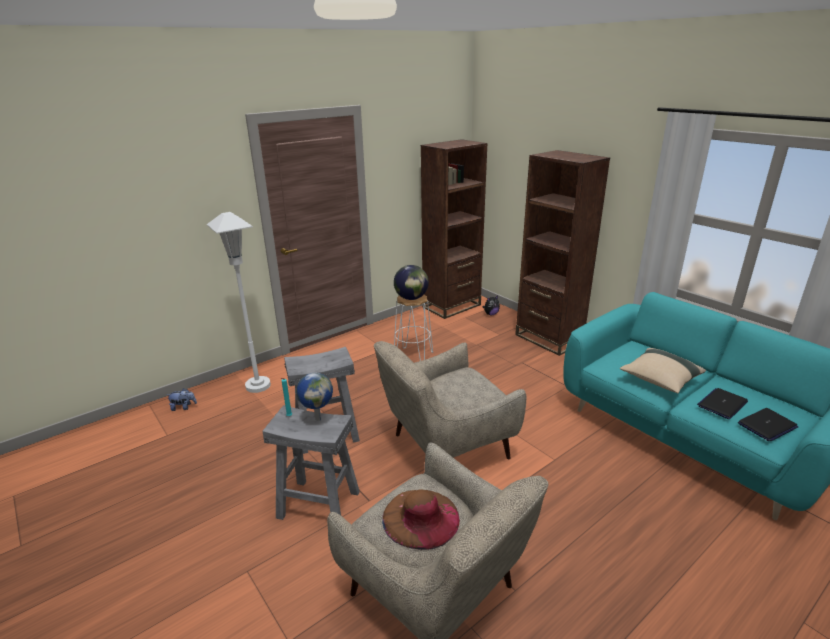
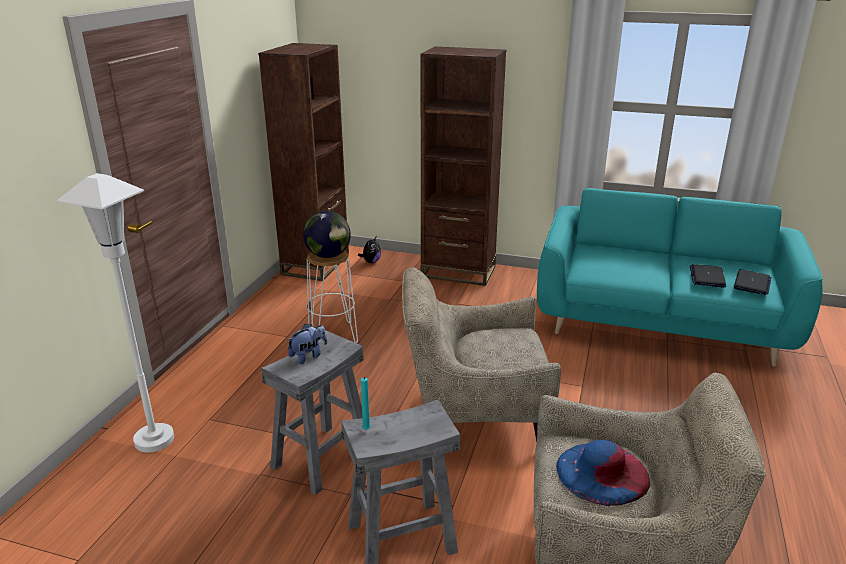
camera: 35 degrees left, 0 degrees up
plush toy [167,388,197,411] -> plush toy moved to [287,324,327,364]
globe [296,373,333,421] -> none
beige armchair [374,341,526,459] -> beige armchair turned 60 degrees clockwise [402,267,561,442]
brown hat [382,489,460,550] -> blue hat [556,440,650,506]
beige pillow [620,348,706,393] -> none

